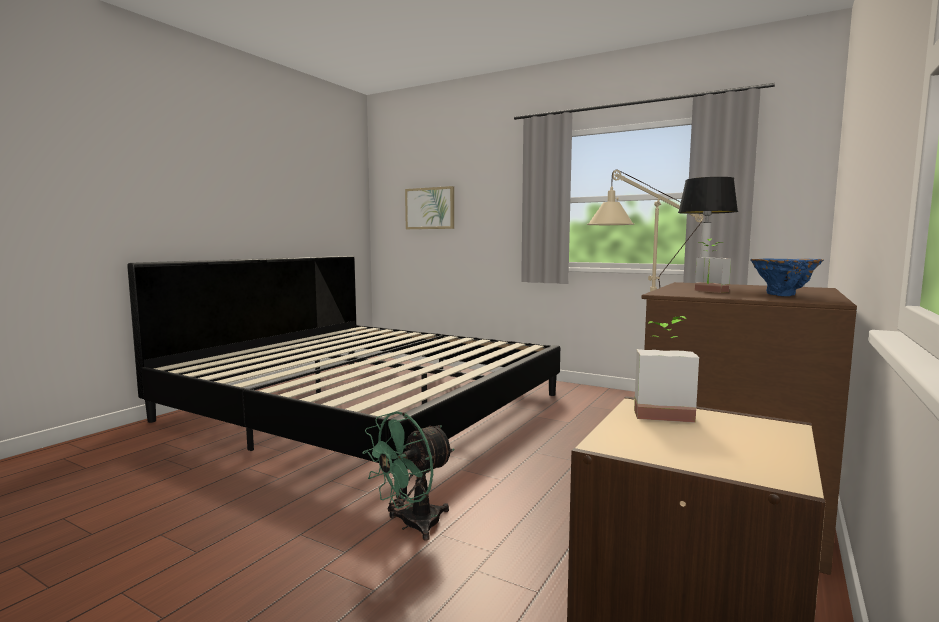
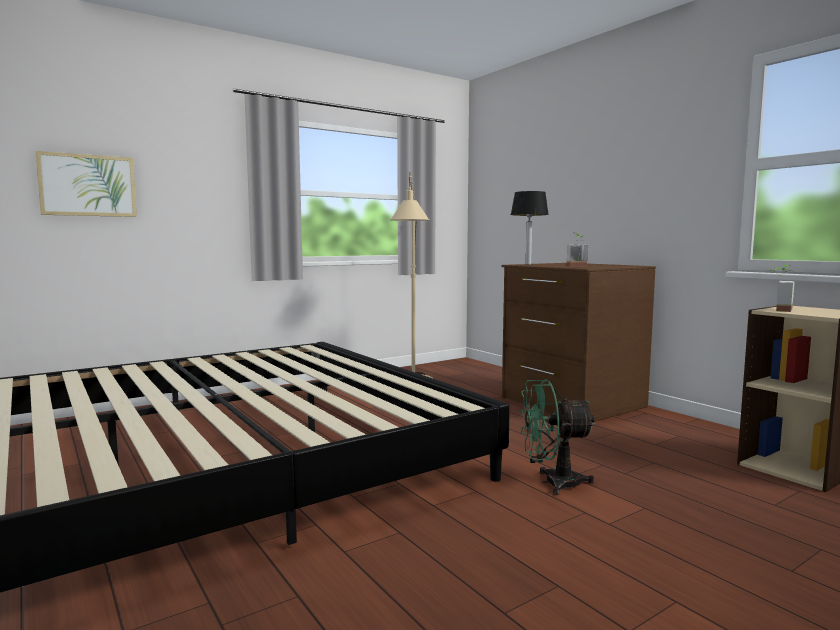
camera: 65 degrees left, 0 degrees up
green fan [362,411,454,541] -> green fan turned 105 degrees clockwise [520,379,595,495]
blue vase [750,258,824,296] -> none

